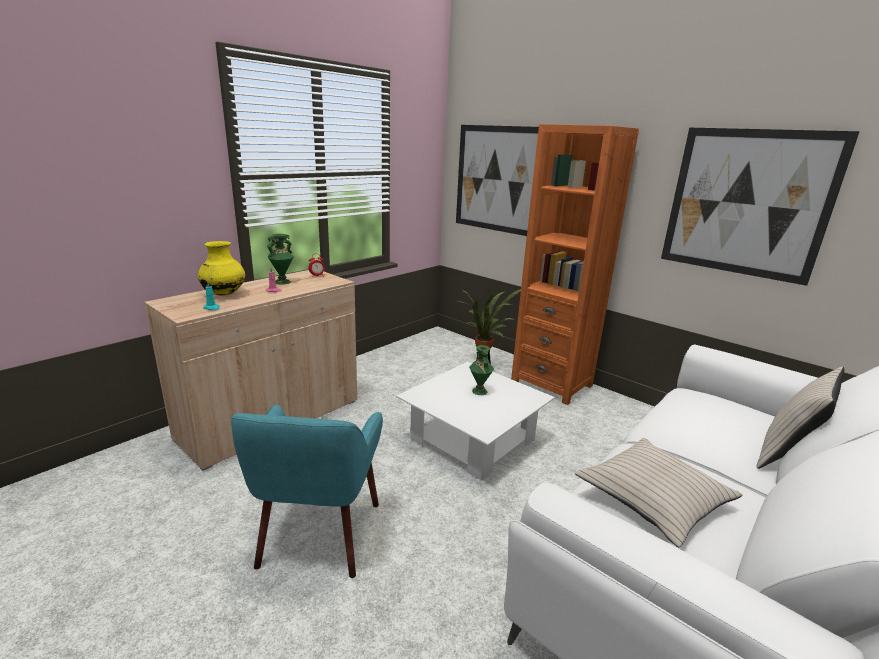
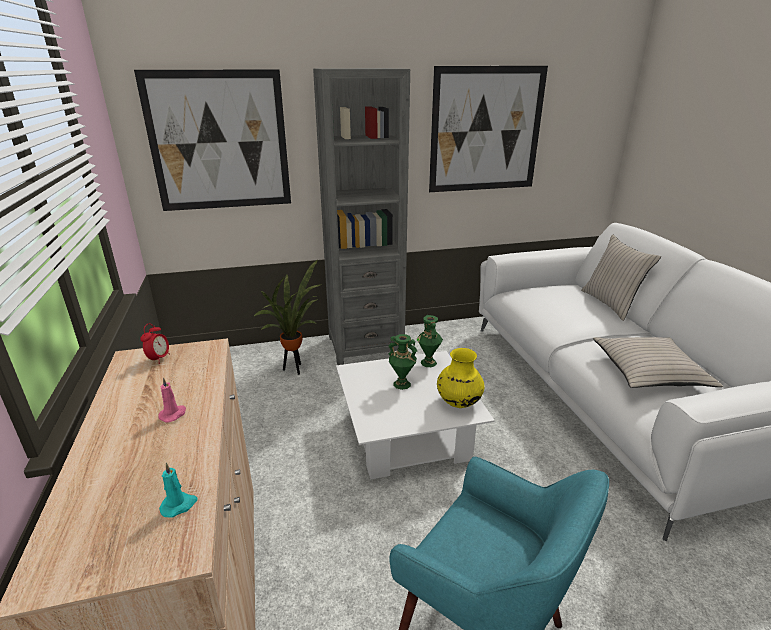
camera: 55 degrees left, 5 degrees up
yellow vase [198,241,245,295] -> yellow vase moved to [437,348,485,408]
green vase [267,234,293,285] -> green vase moved to [417,315,443,367]
orange bookcase [511,124,639,405] -> grey bookcase [313,68,410,365]

